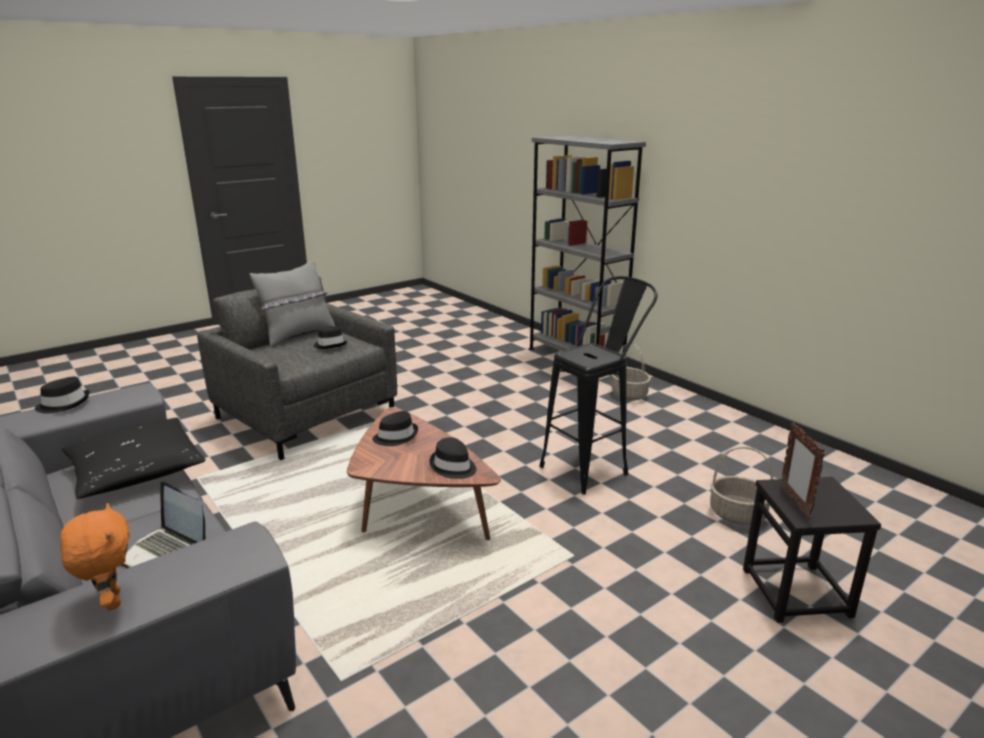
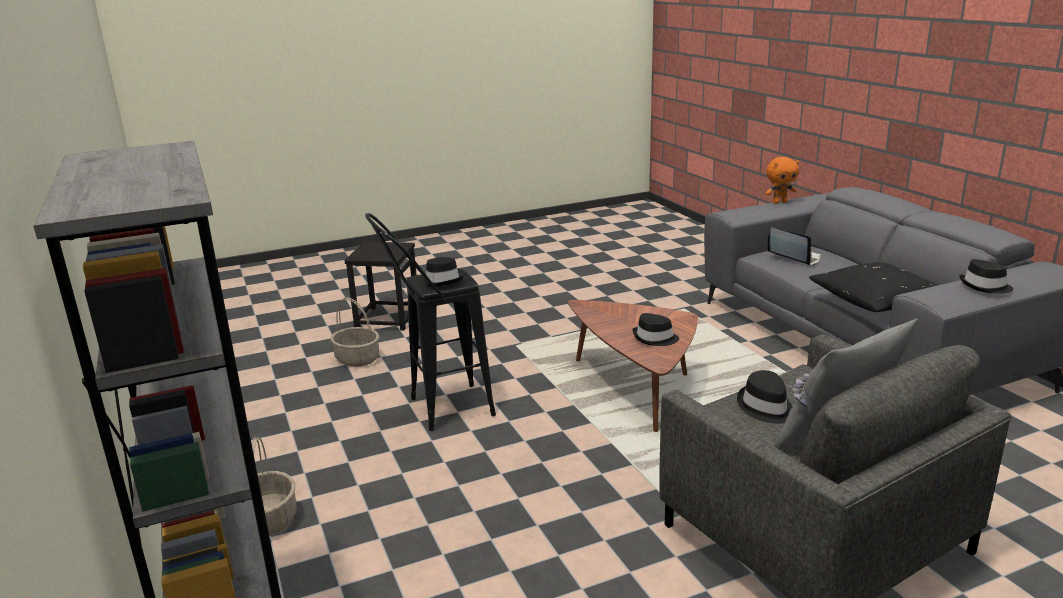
camera: 165 degrees left, 0 degrees up
orange plush toy [60,503,130,611] -> orange plush toy turned 90 degrees counterclockwise [765,157,799,204]
black hat [430,437,476,479] -> black hat moved to [420,257,463,287]
picture frame [780,422,825,519] -> none

